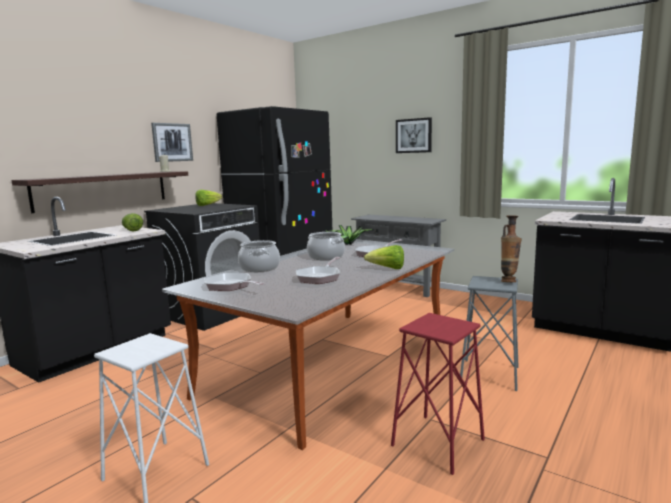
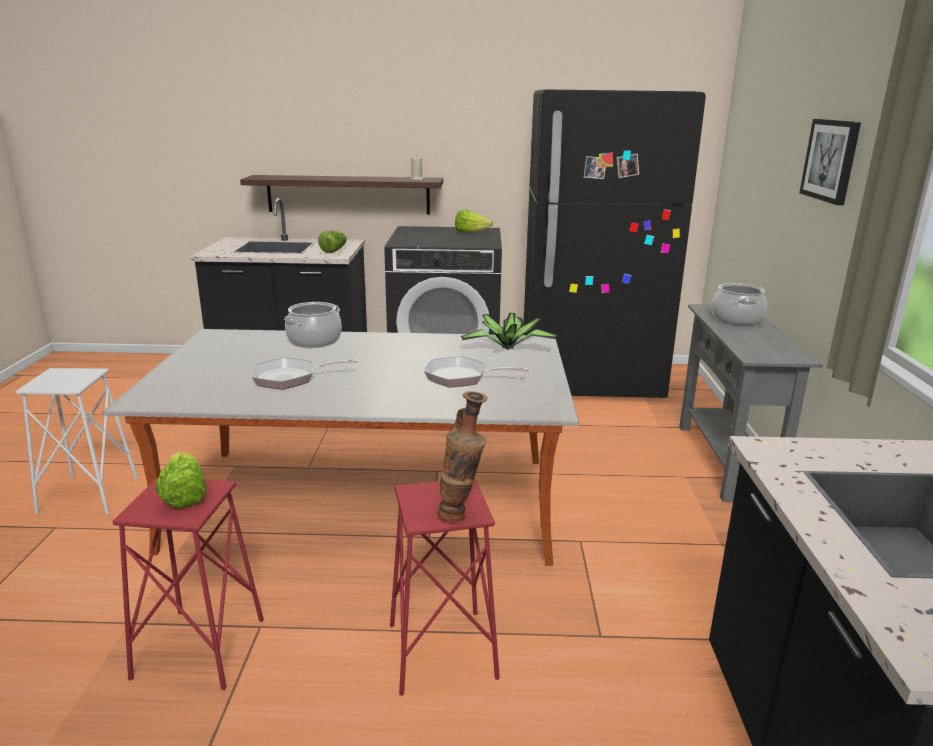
camera: 55 degrees right, 10 degrees up
picture [151,123,193,162] -> none
frying pan [204,272,264,291] -> none
cooking pot [307,232,345,260] -> cooking pot moved to [711,283,767,325]
lettuce [364,245,404,269] -> lettuce moved to [156,452,207,509]
grey stool [460,276,519,391] -> red stool [390,478,500,696]

